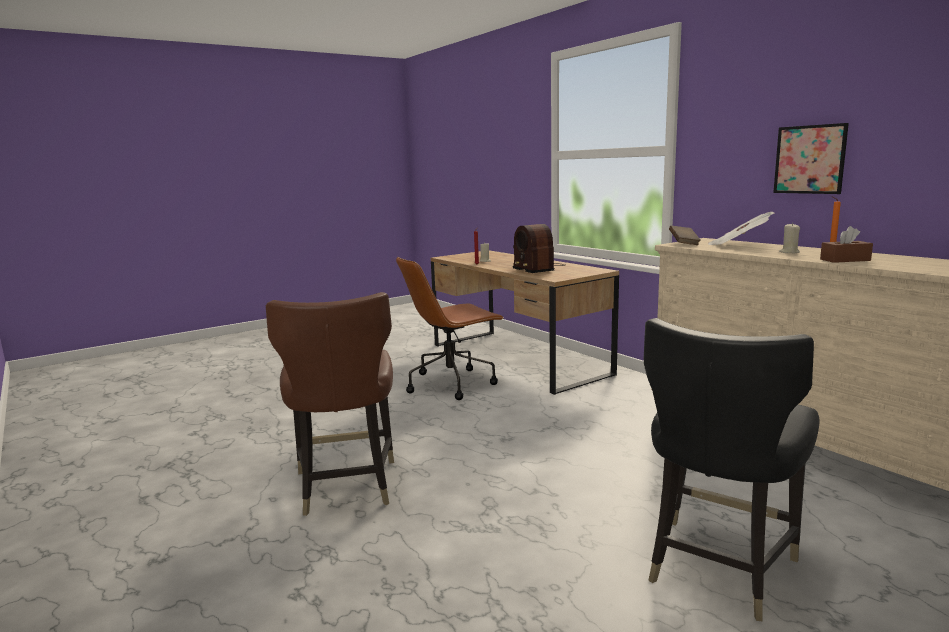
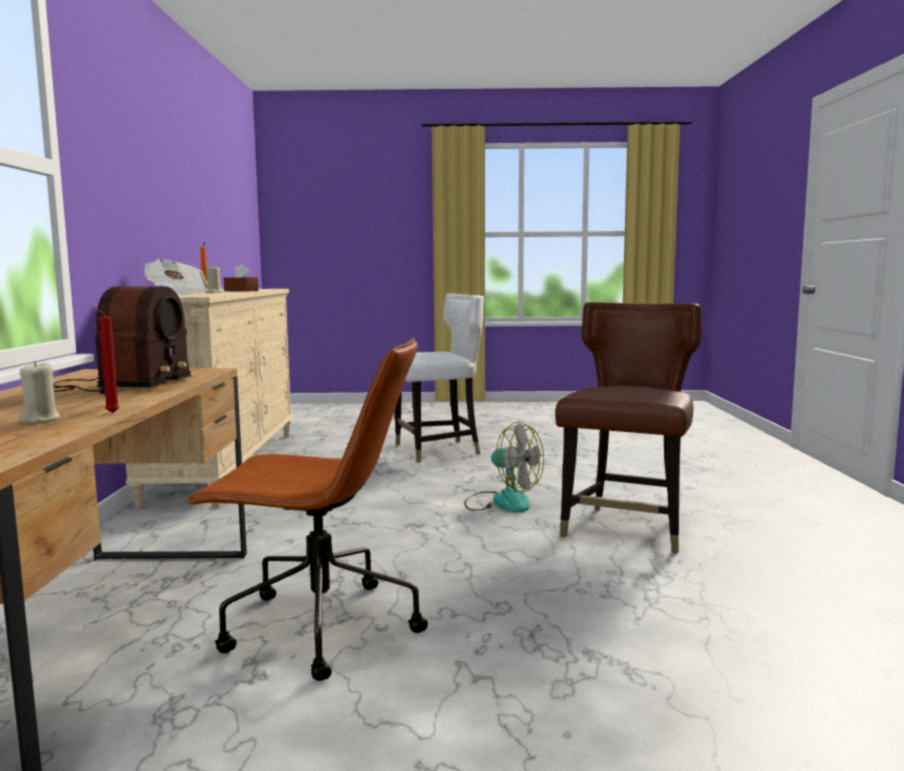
camera: 145 degrees left, 5 degrees down
black chair [644,318,819,621] -> white chair [395,293,484,463]
brown book [669,226,701,245] -> none
picture [773,123,849,194] -> none
none -> fan [464,422,544,512]

